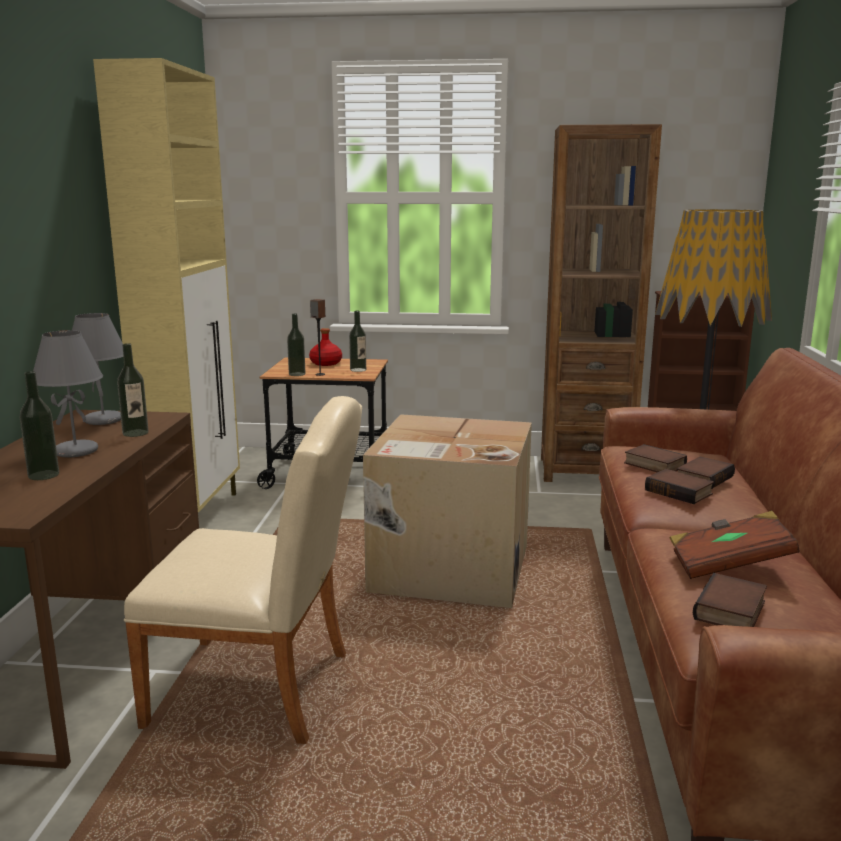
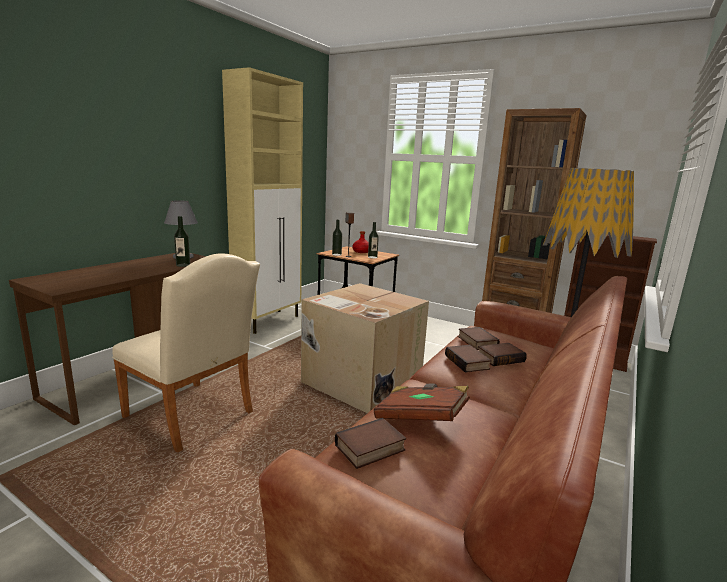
camera: 25 degrees right, 0 degrees up
bottle [19,371,59,480] -> none
grey table lamp [33,330,103,457] -> none

